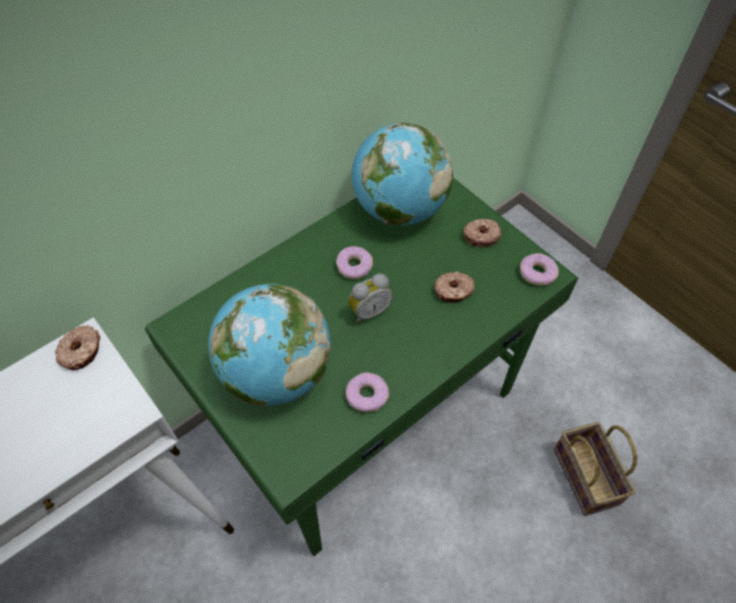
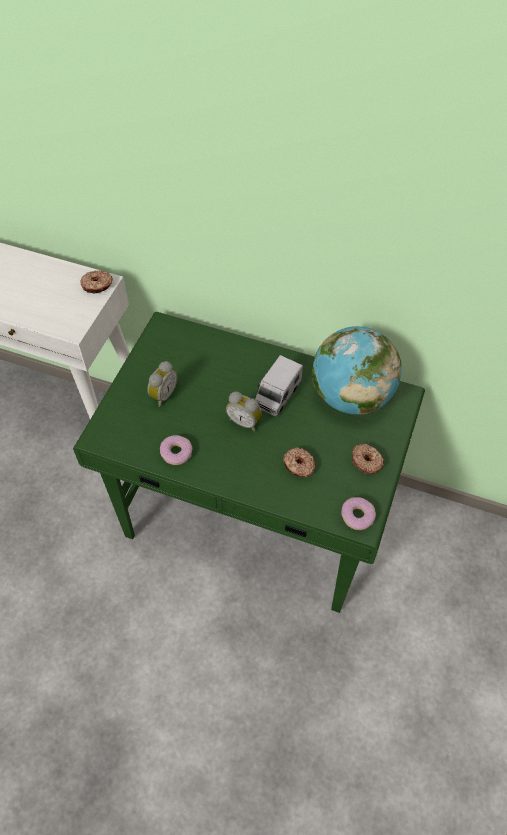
camera: 60 degrees right, 0 degrees up
globe [208,284,331,406] -> alarm clock [147,361,178,407]
donut [336,246,373,279] -> toy truck [255,355,303,416]
basket [554,422,637,516] -> none

